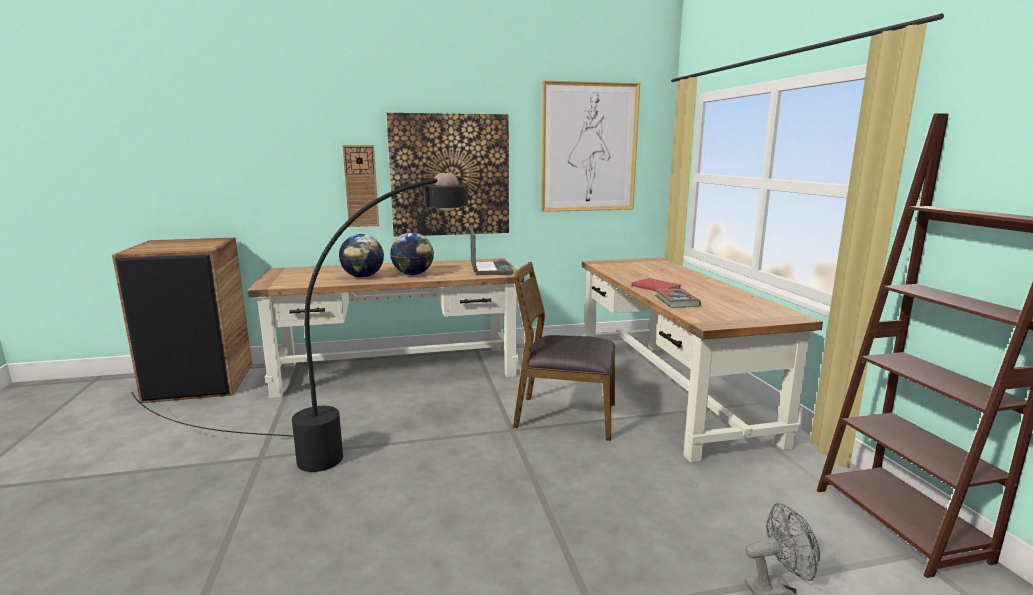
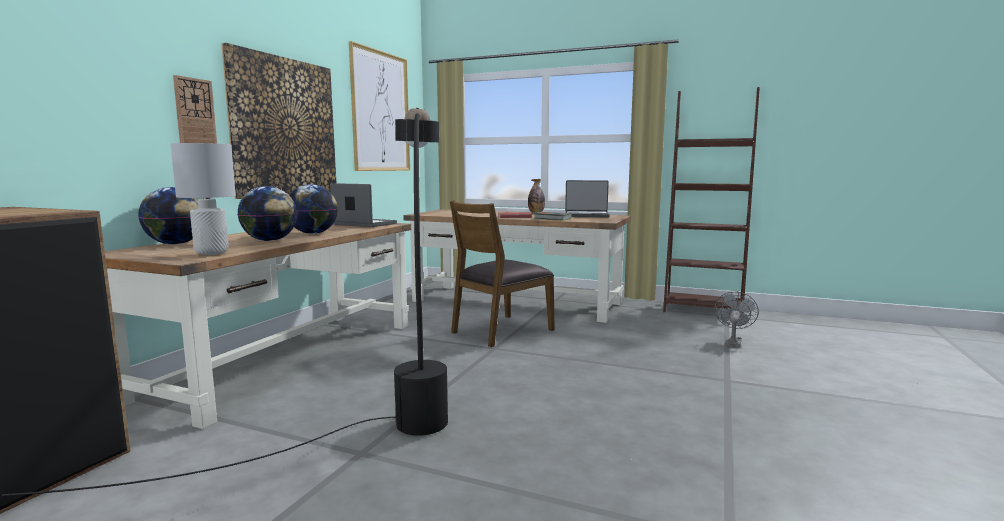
camera: 55 degrees left, 5 degrees down
none -> globe [138,187,198,245]
none -> grey table lamp [170,142,236,255]
none -> bottle [528,179,545,213]
none -> laptop [565,180,610,217]

